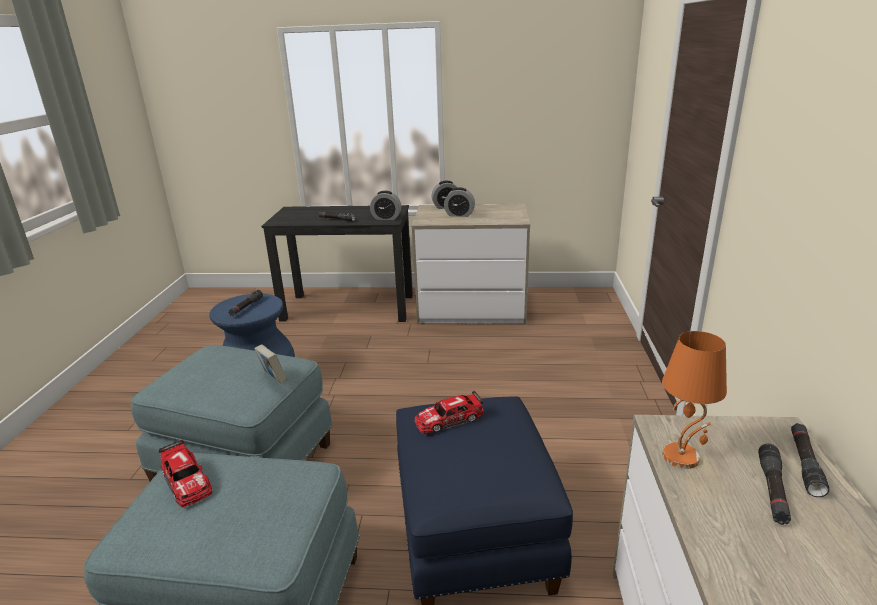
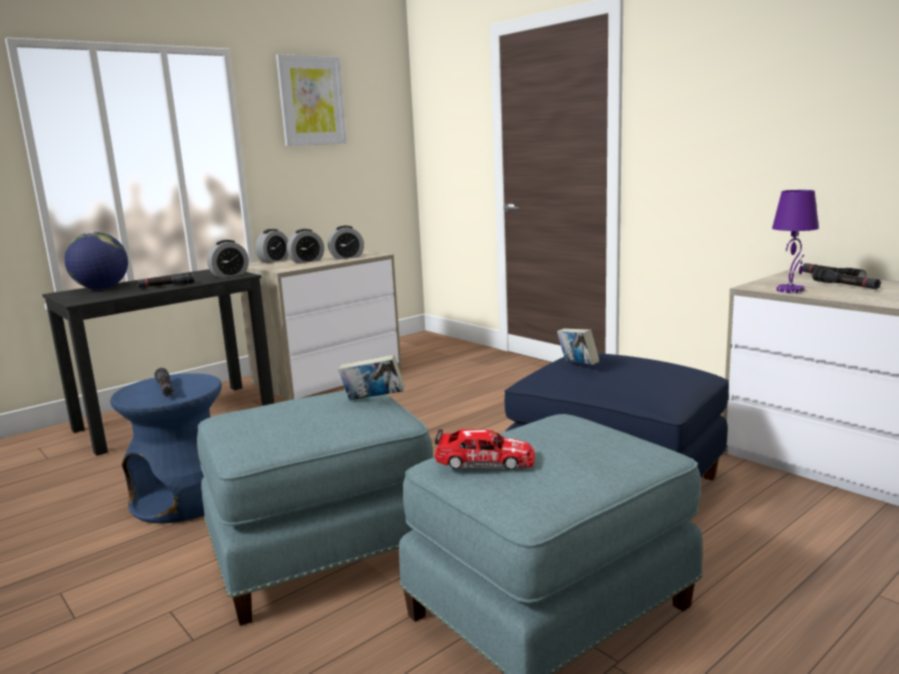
camera: 45 degrees left, 10 degrees down
toy car [415,391,484,434] -> book [557,328,599,365]
orange table lamp [662,331,727,469] -> purple table lamp [772,190,819,293]
none -> globe [64,232,128,290]
none -> picture [276,54,347,146]
none -> alarm clock [328,226,364,260]

